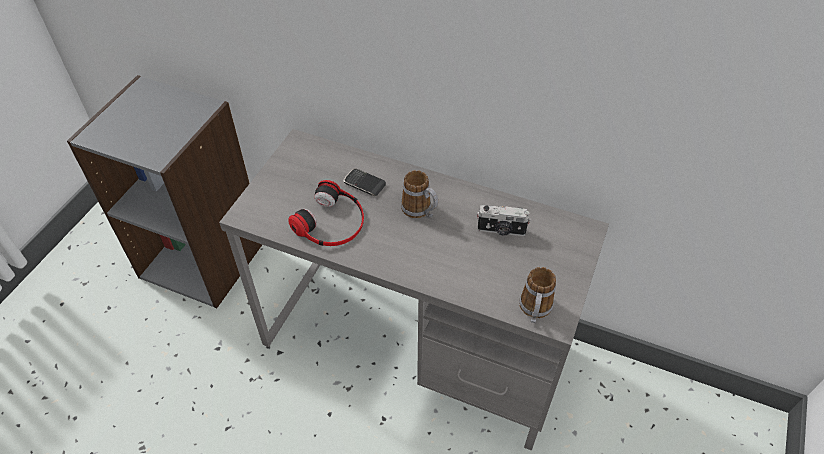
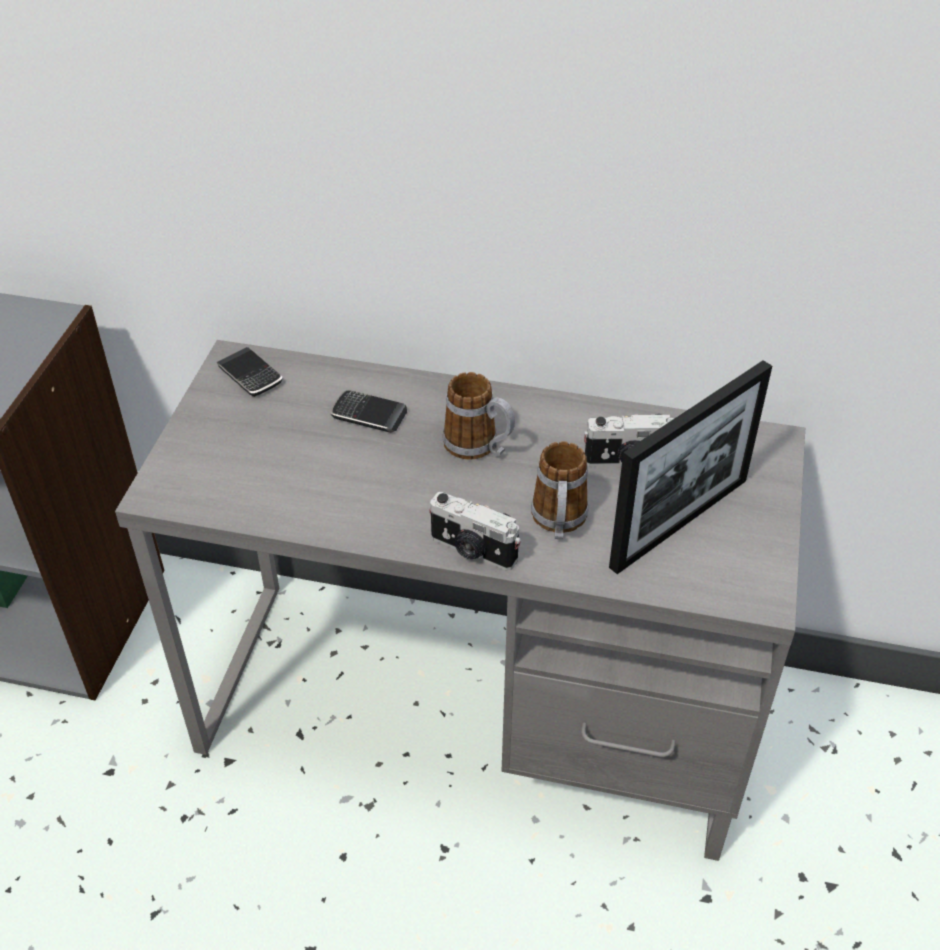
camera: 10 degrees left, 5 degrees down
headphones [288,180,364,246] -> none
mug [519,267,556,323] -> mug moved to [531,441,589,539]
none -> phone [217,347,282,397]
none -> camera [429,492,521,571]
none -> picture frame [609,360,772,574]

